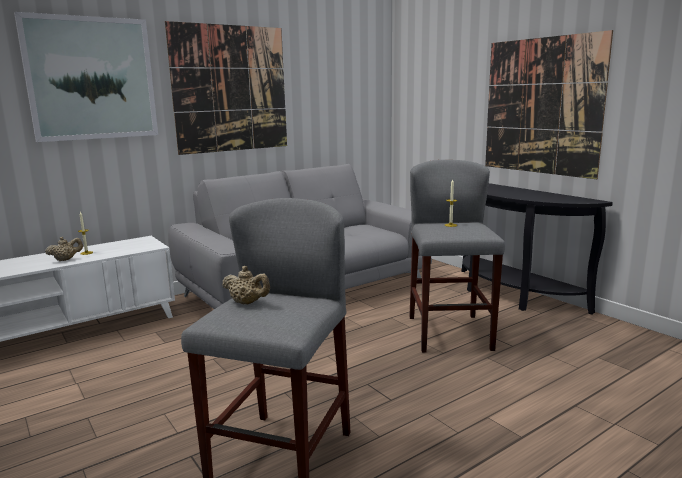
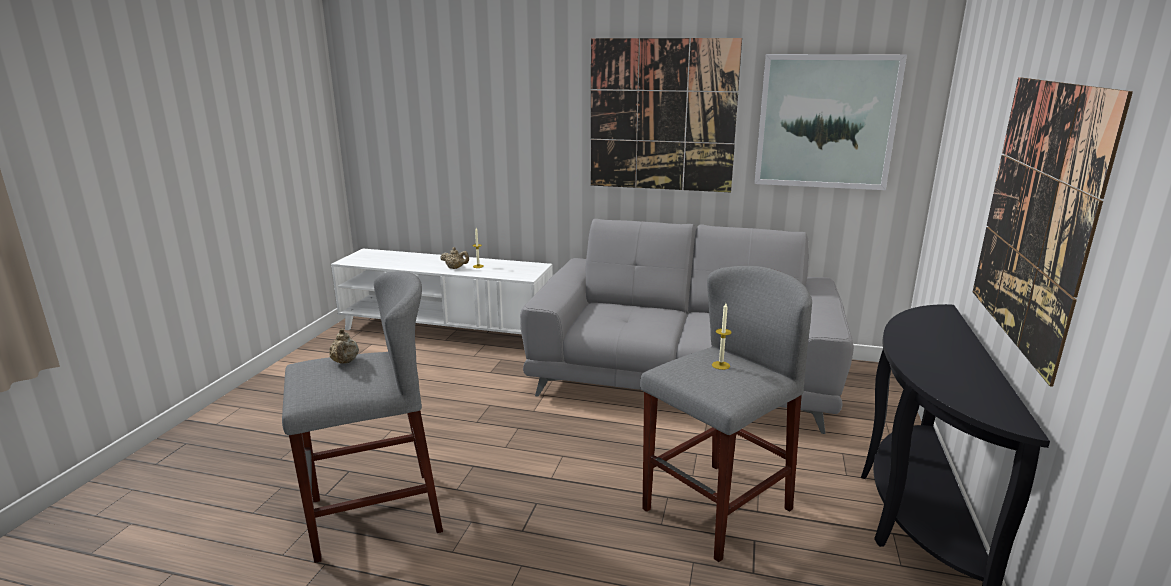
camera: 50 degrees right, 5 degrees up
picture [14,12,158,142] -> picture moved to [754,54,907,190]

